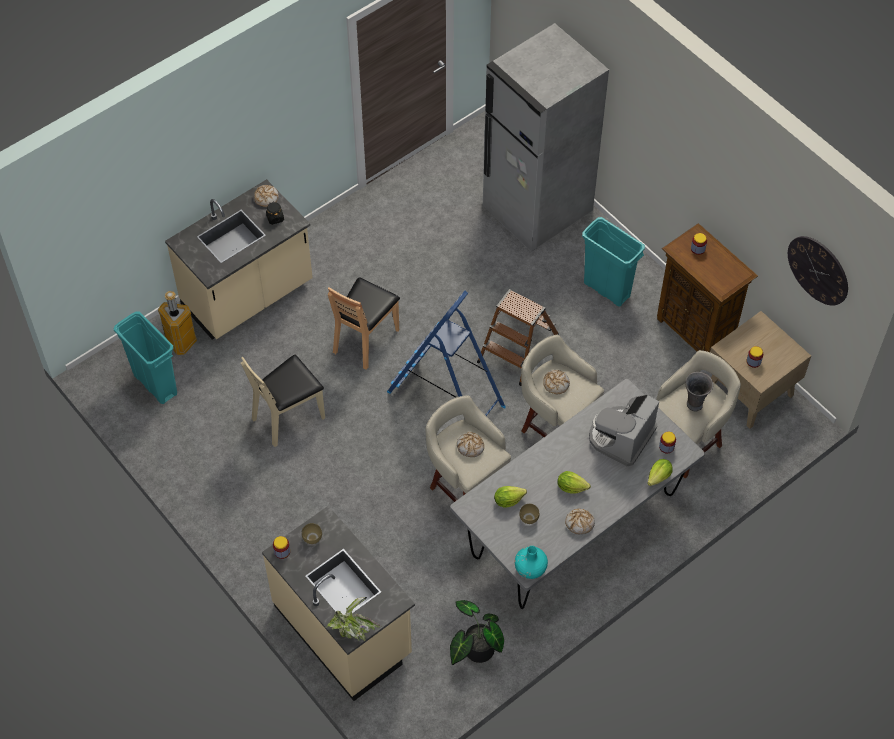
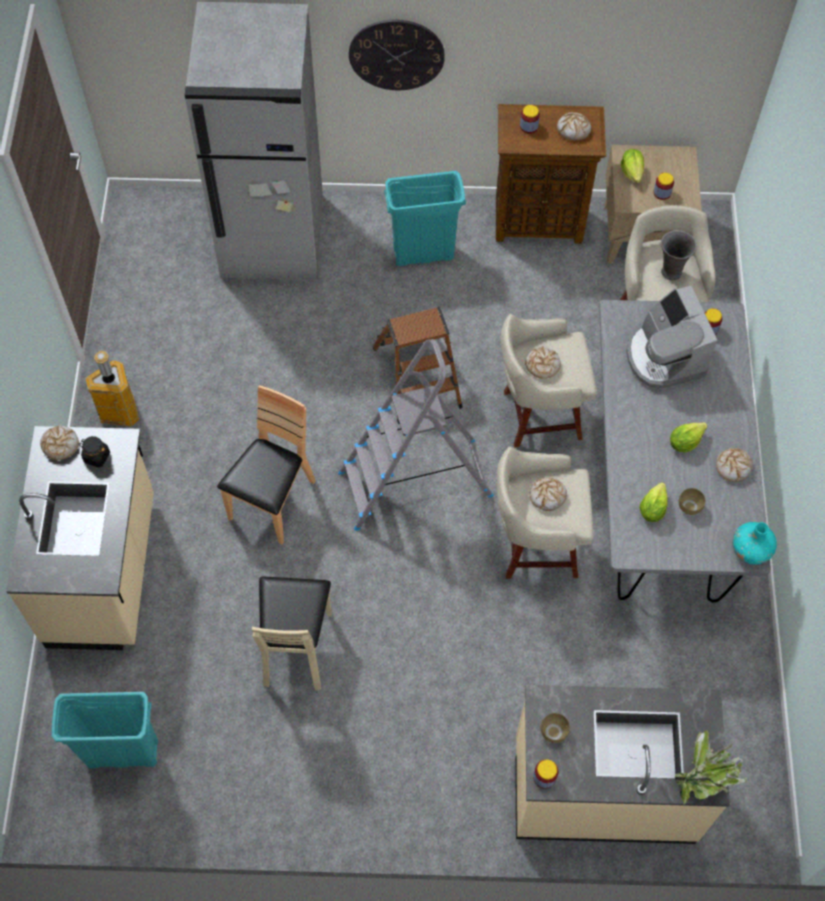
camera: 50 degrees left, 5 degrees up
trash can [158,291,197,355] -> trash can moved to [85,351,139,426]
brown chair [328,277,400,370] -> brown chair turned 135 degrees counterclockwise [217,385,316,545]
blue step ladder [387,290,506,416] -> grey step ladder [338,339,494,531]
potted plant [450,600,504,665] -> none
lettuce [647,459,672,486] -> lettuce moved to [621,149,644,183]
wall clock [788,236,848,306] -> wall clock moved to [349,20,445,90]
none -> bread [557,112,591,140]

